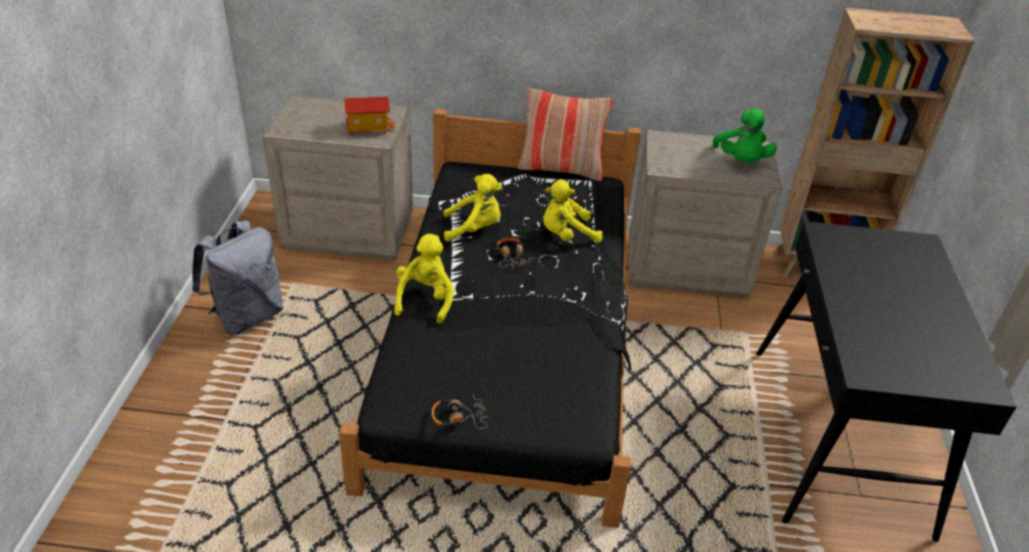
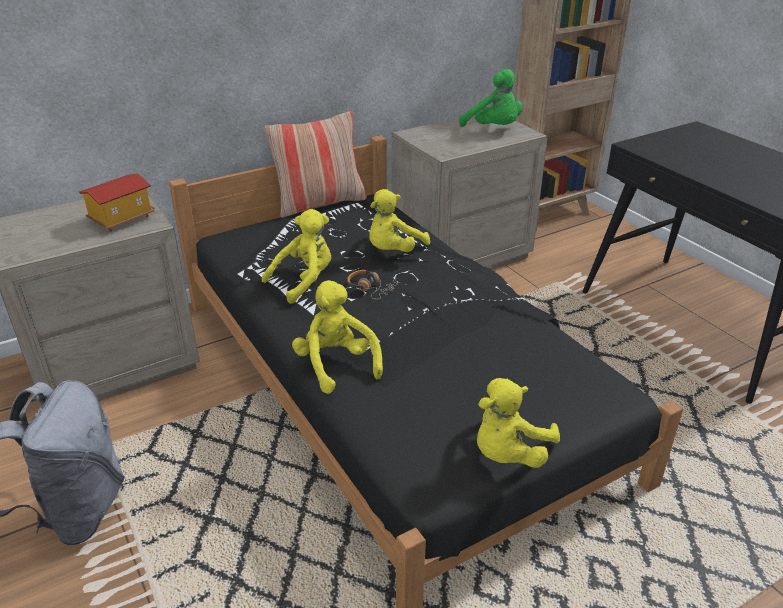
camera: 35 degrees left, 5 degrees down
headphones [431,394,488,429] -> yellow plush toy [477,378,560,468]

